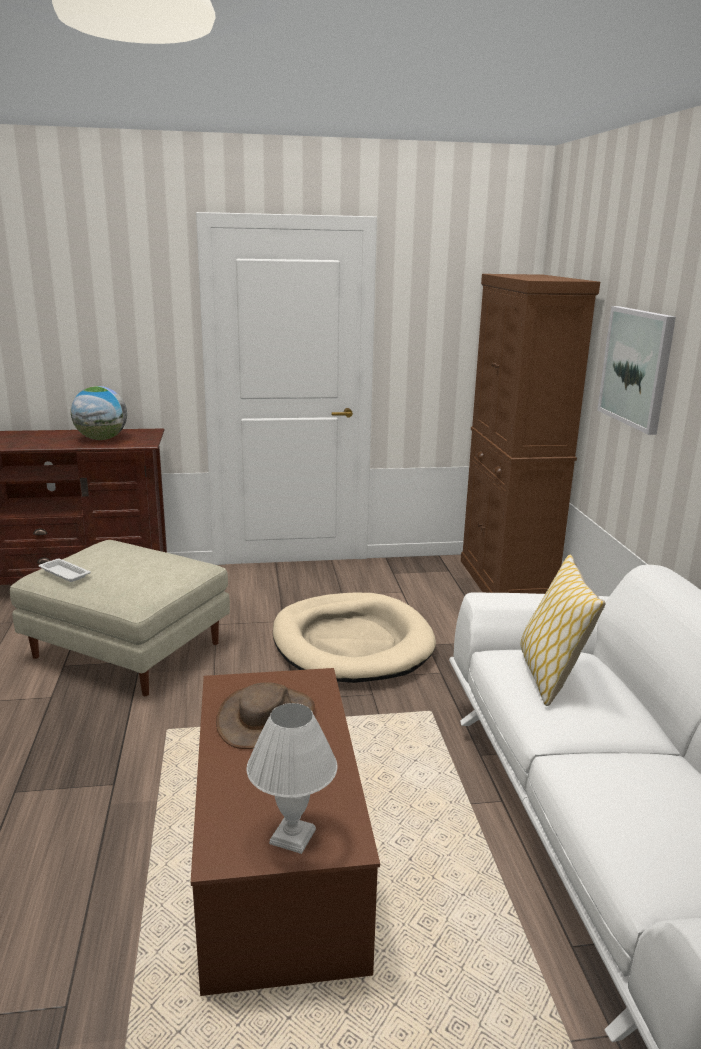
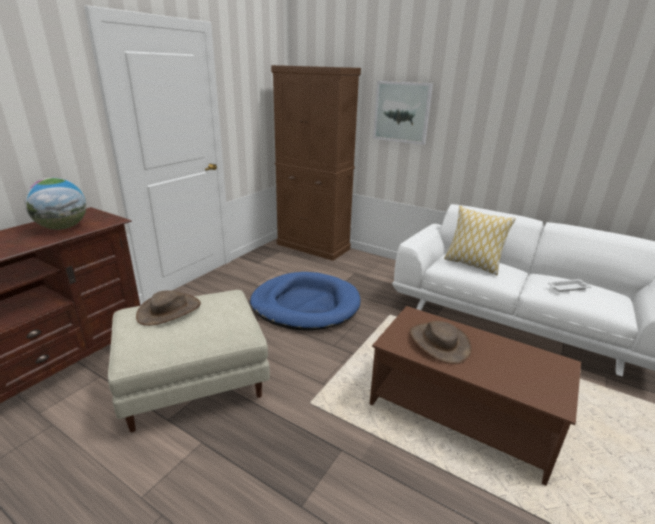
camera: 50 degrees left, 5 degrees up
white tray [39,558,91,582] -> white tray moved to [548,279,592,292]
white table lamp [247,703,337,854] -> none
beige dog bed [273,593,436,683] -> blue dog bed [250,272,361,331]
none -> brown hat [136,290,201,326]

